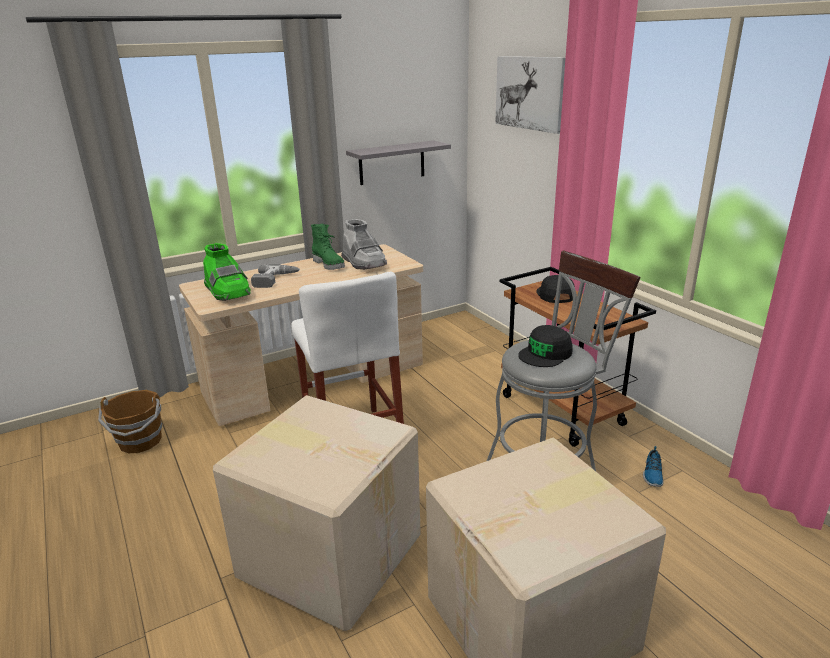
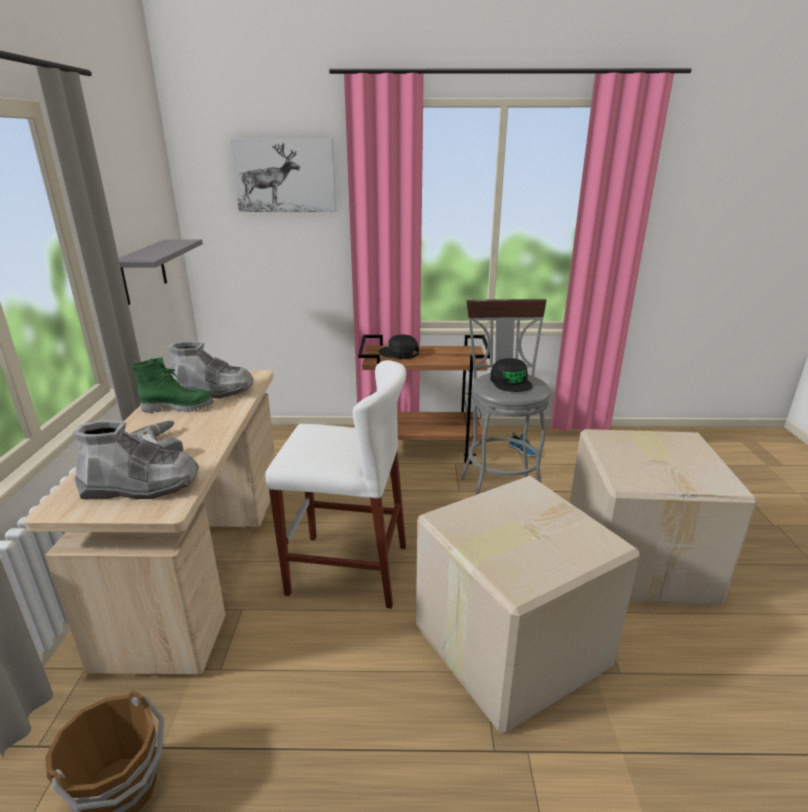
camera: 60 degrees left, 0 degrees up
green boot [203,243,251,301] -> grey boot [72,420,199,499]

